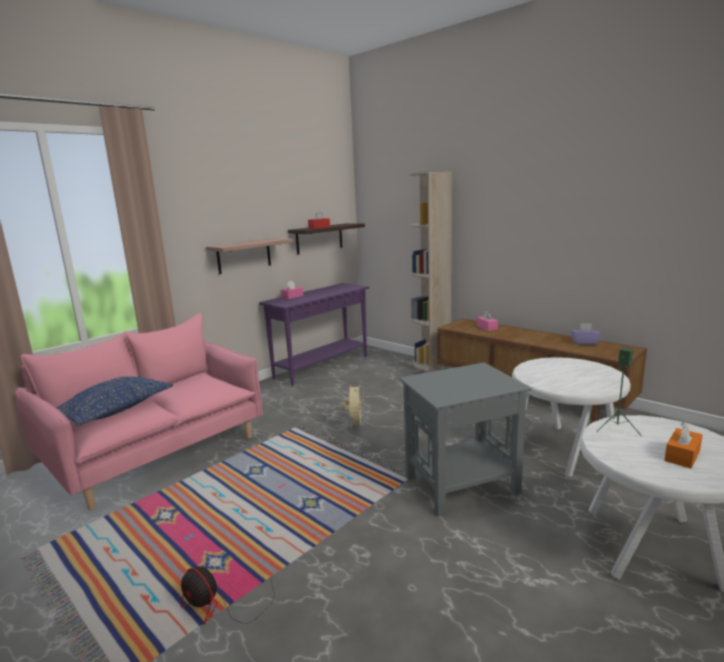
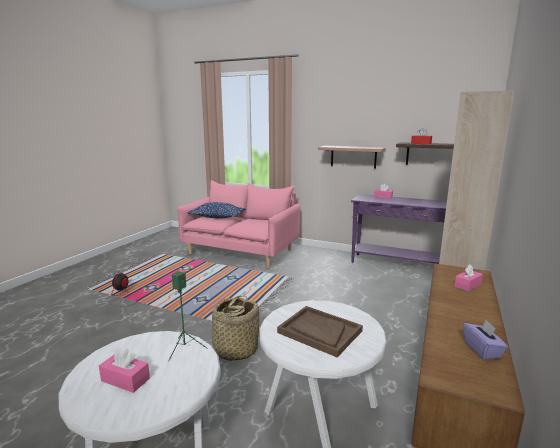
camera: 70 degrees right, 0 degrees up
beige fan [341,381,365,430] -> none
grey side table [399,362,531,517] -> basket [212,295,259,361]
orange tissue box [664,422,703,468] -> pink tissue box [99,347,150,393]
none -> brown tray [277,306,363,357]

